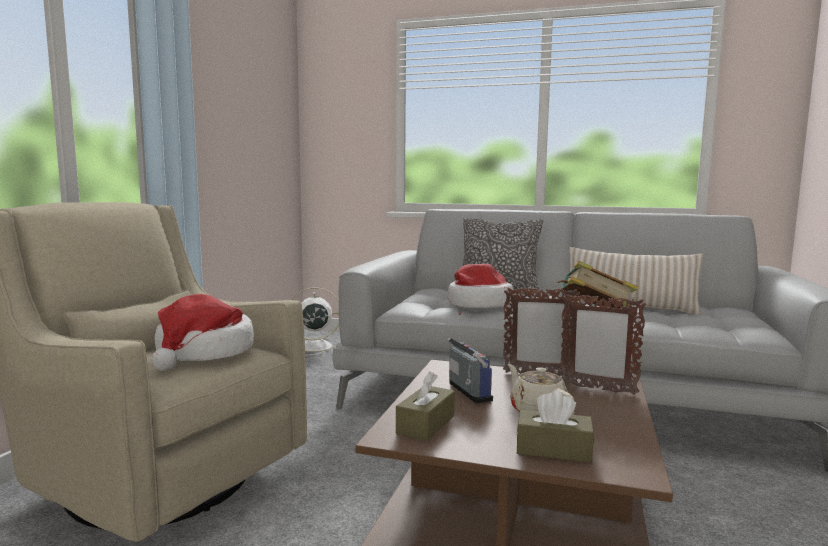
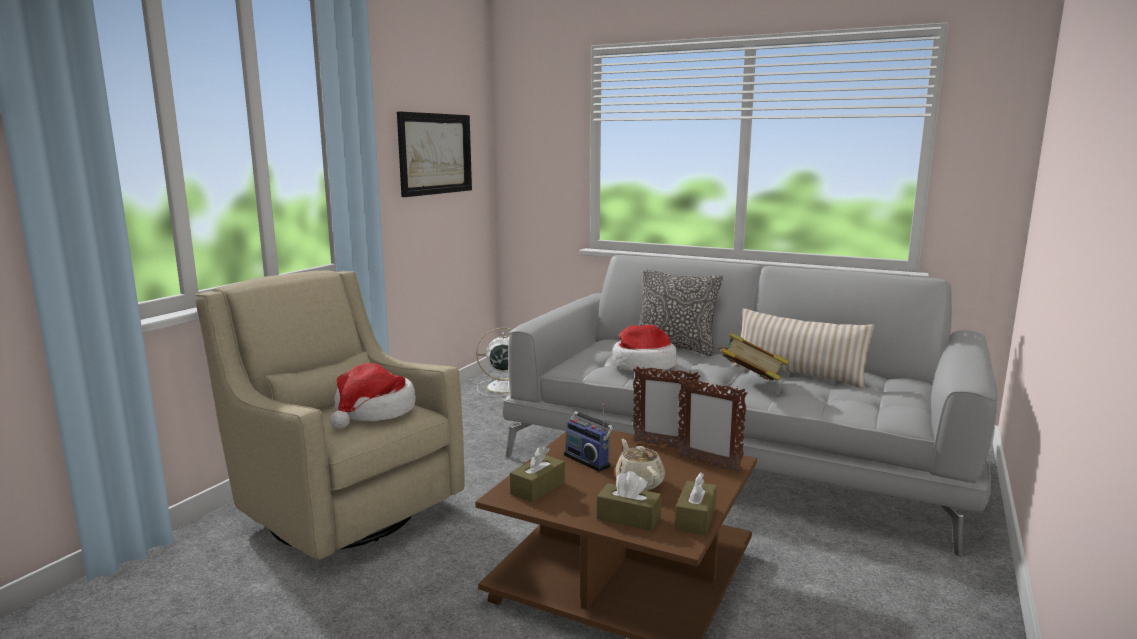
camera: 10 degrees right, 5 degrees up
radio [448,312,493,404] -> radio turned 150 degrees clockwise [564,404,614,472]
none -> picture [397,112,472,197]
none -> brown tissue box [675,472,717,535]

